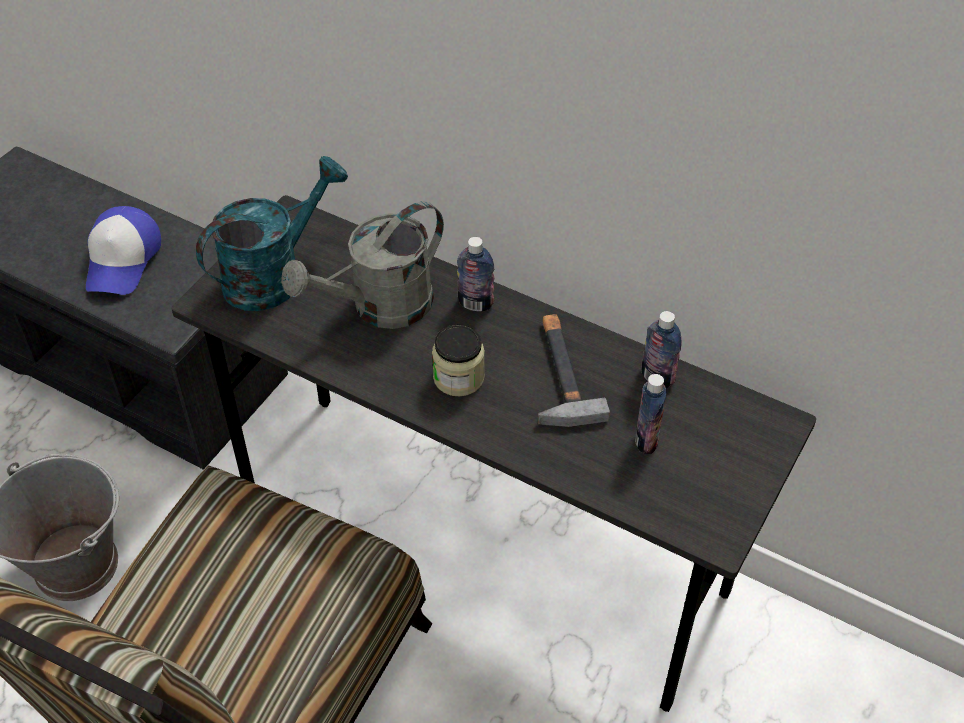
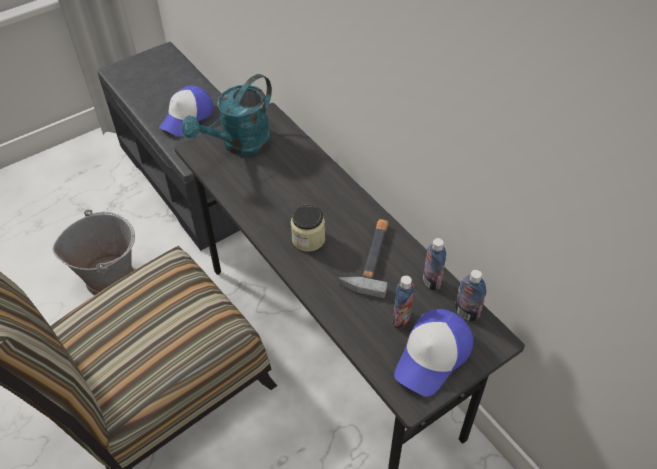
camera: 25 degrees right, 0 degrees up
turquoise watering can [196,156,348,311] -> turquoise watering can turned 150 degrees clockwise [182,74,272,156]
grey watering can [281,201,444,329] -> none
bottle [457,237,495,311] -> bottle moved to [455,270,486,321]
none -> cap [394,309,473,396]

